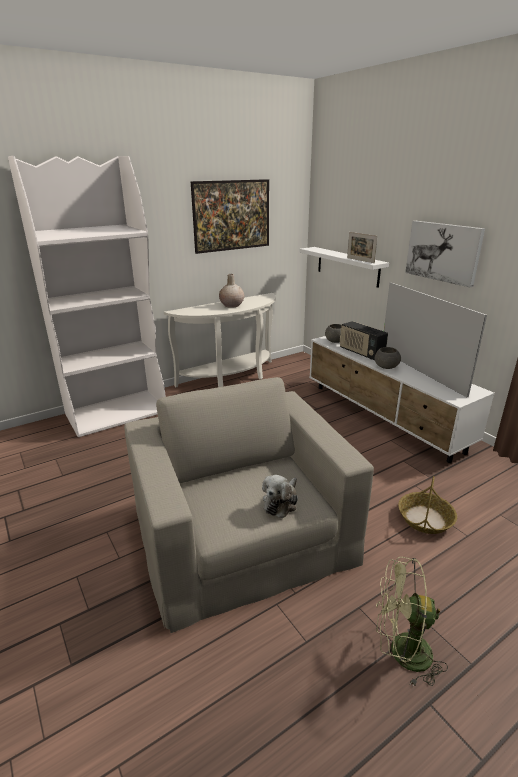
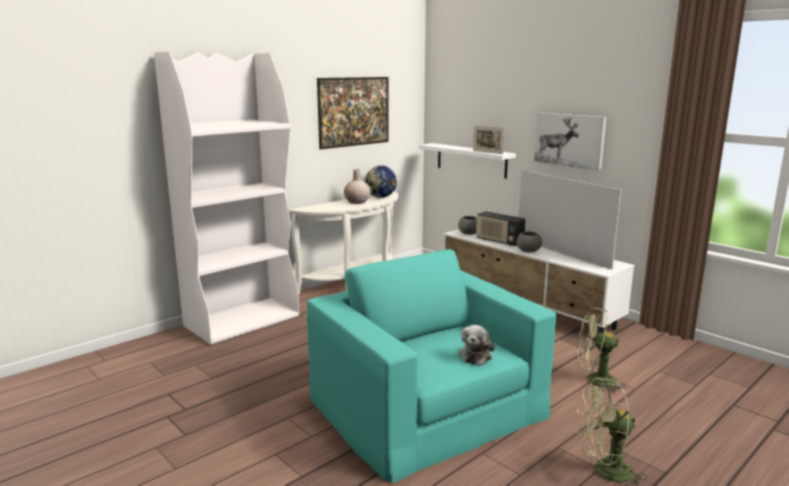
camera: 10 degrees left, 10 degrees down
beige armchair [124,377,374,633] -> turquoise armchair [307,249,556,483]
basket [398,476,457,534] -> green fan [576,307,627,393]
none -> globe [365,165,397,198]

